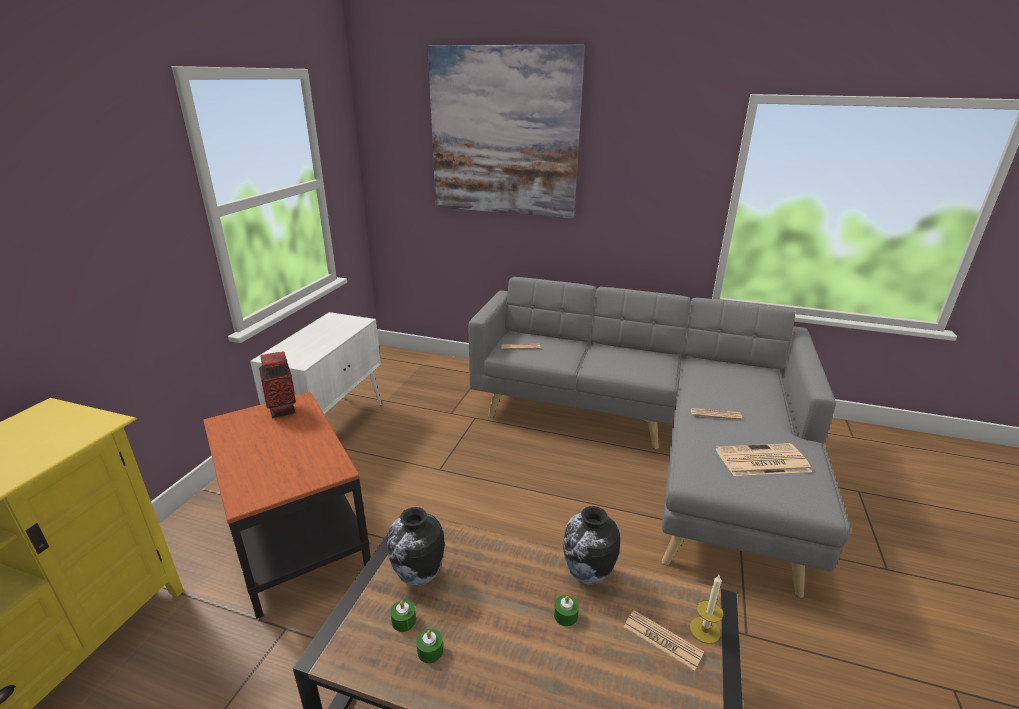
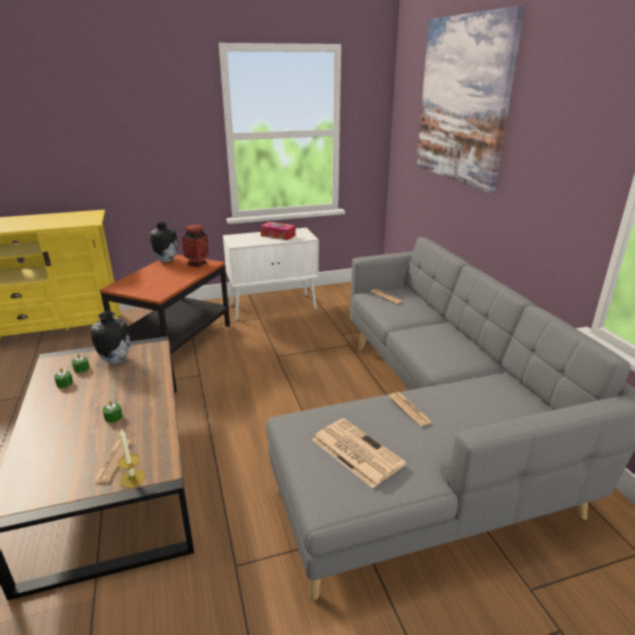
camera: 55 degrees right, 0 degrees up
vase [563,506,620,585] -> vase moved to [150,222,177,262]
none -> tissue box [260,222,296,240]

